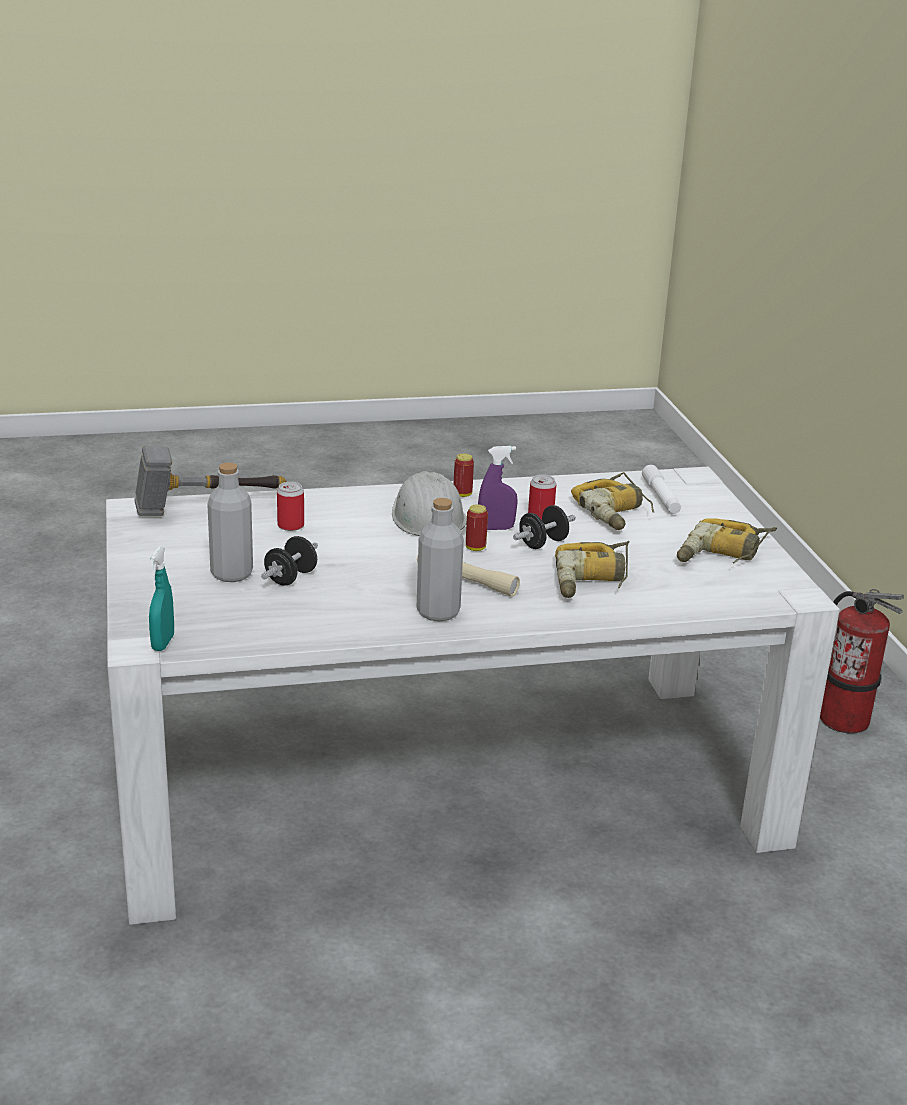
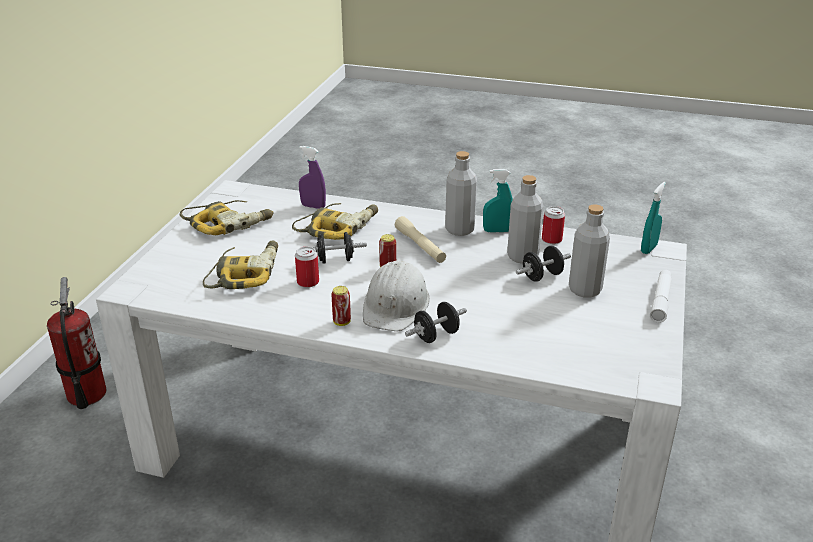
camera: 150 degrees left, 5 degrees up
hammer [134,446,287,516] -> none
can [277,482,304,531] -> can moved to [542,206,565,244]
purple spray bottle [478,446,518,530] -> purple spray bottle moved to [299,146,326,209]
white flashlight [642,465,681,514] -> white flashlight moved to [650,270,672,323]
none -> black dumbbell [405,302,467,343]
none -> turquoise spray bottle [483,169,513,232]
none -> grey bottle [507,175,544,264]

